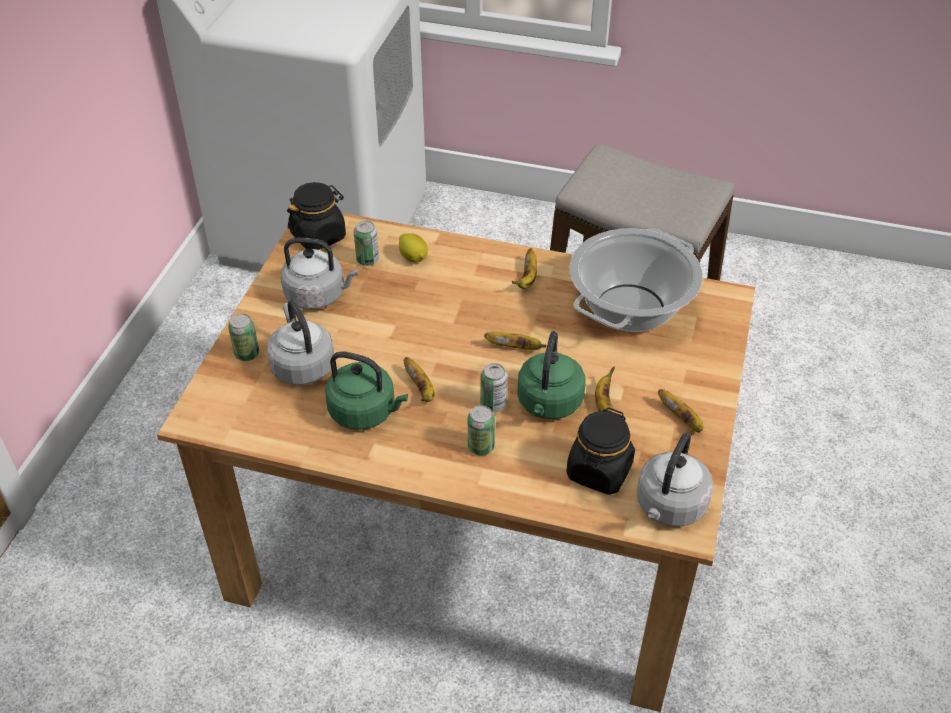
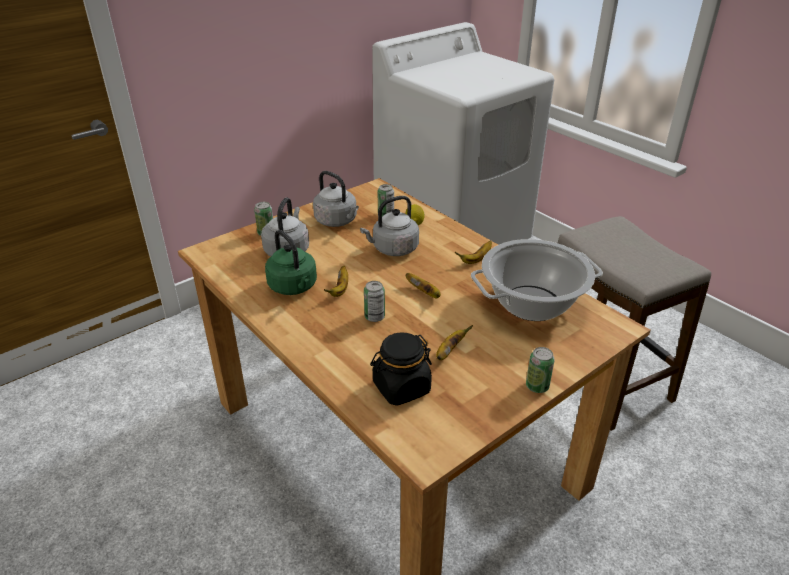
camera: 35 degrees right, 10 degrees down
black jar [287,182,346,250] -> none
can [468,405,495,456] -> can moved to [526,347,555,393]
green kettle [517,331,585,419] -> none
grey kettle [637,433,714,526] -> grey kettle moved to [360,196,419,256]
banana [658,389,704,432] -> none

